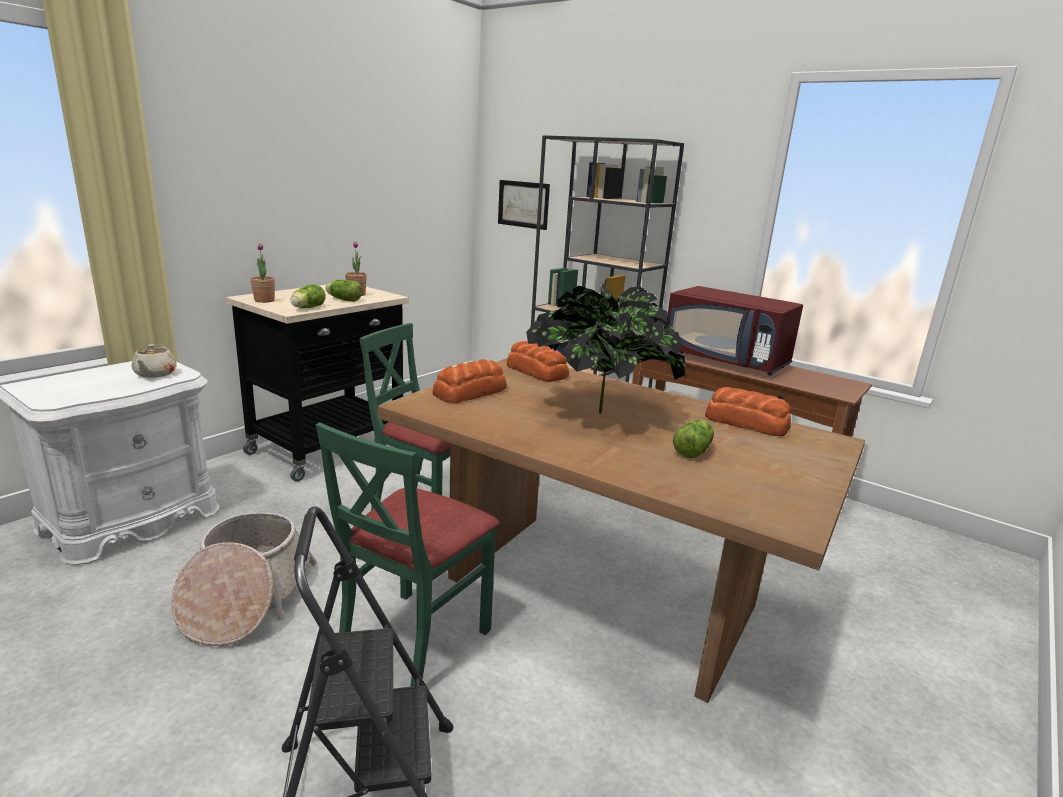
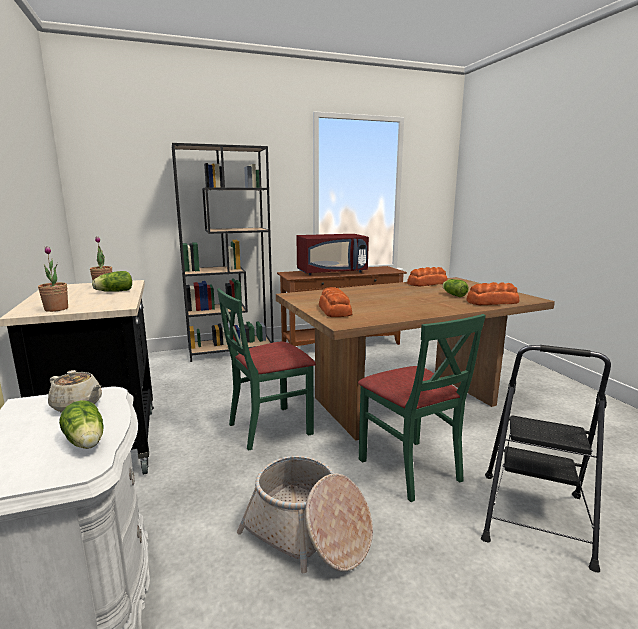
camera: 55 degrees left, 5 degrees down
lettuce [290,284,326,308] -> lettuce moved to [59,400,104,449]
picture [498,180,550,230] -> none
bread [507,341,569,382] -> bread moved to [466,282,519,305]
potted plant [526,283,685,414] -> none

